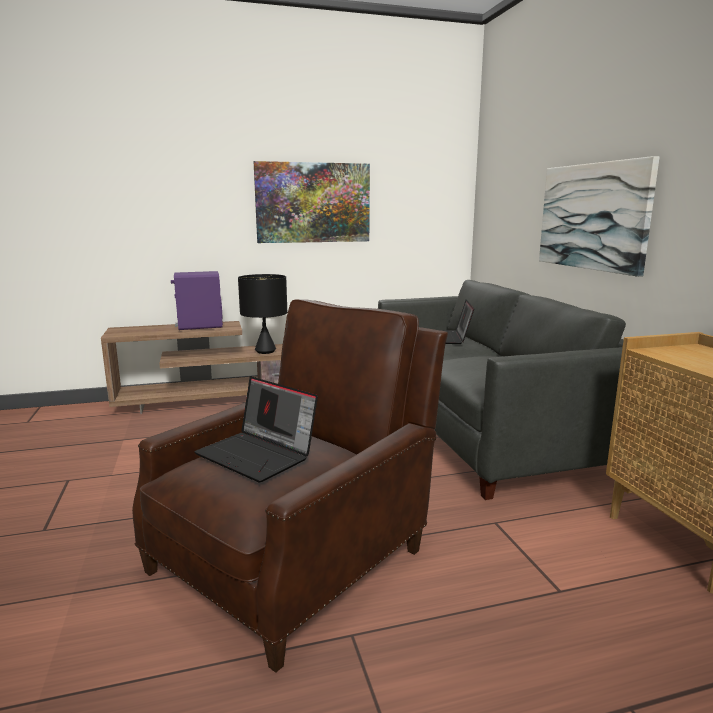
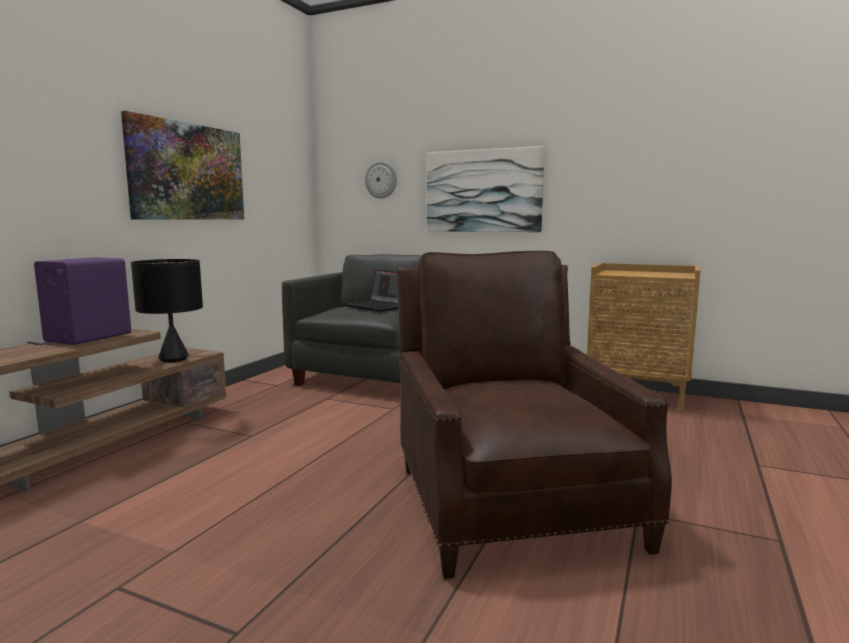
camera: 50 degrees left, 5 degrees down
laptop [195,376,318,482] -> none
none -> wall clock [365,161,397,199]

